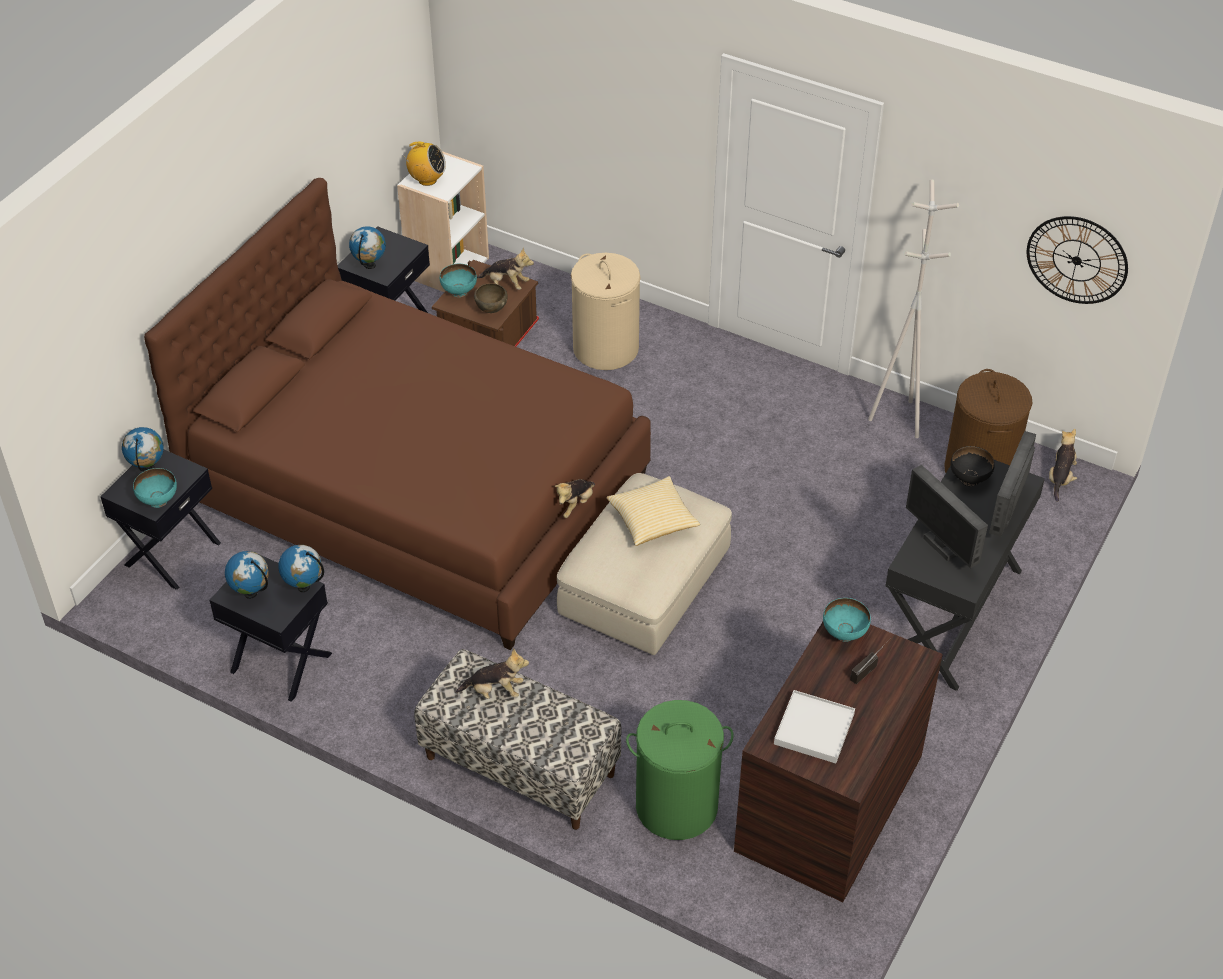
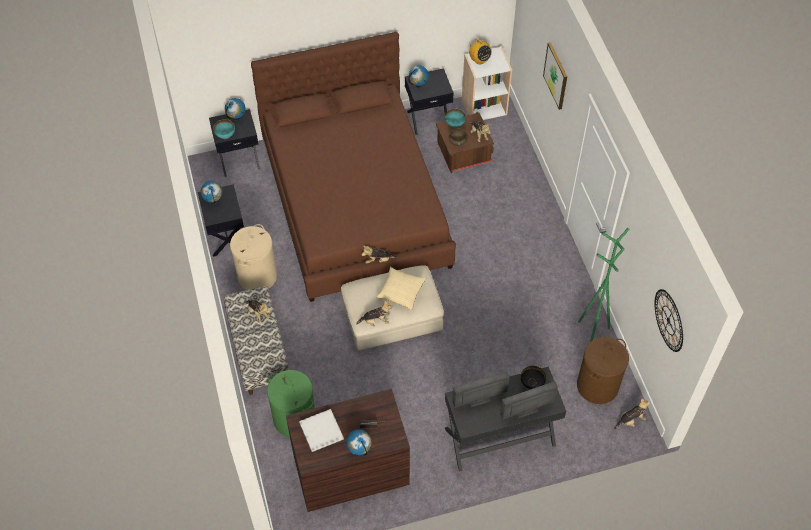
camera: 45 degrees right, 10 degrees up
globe [278,545,324,592] -> globe moved to [346,429,372,455]
beige laundry basket [571,253,640,370] -> beige laundry basket moved to [230,224,277,290]
turquoise bowl [823,598,871,642] -> none
grey clothes rack [868,180,959,438] -> green clothes rack [578,228,630,342]
monitor [906,465,988,568] -> monitor turned 60 degrees clockwise [452,371,509,408]
none -> plush toy [356,301,393,327]
none -> picture [543,42,567,110]

